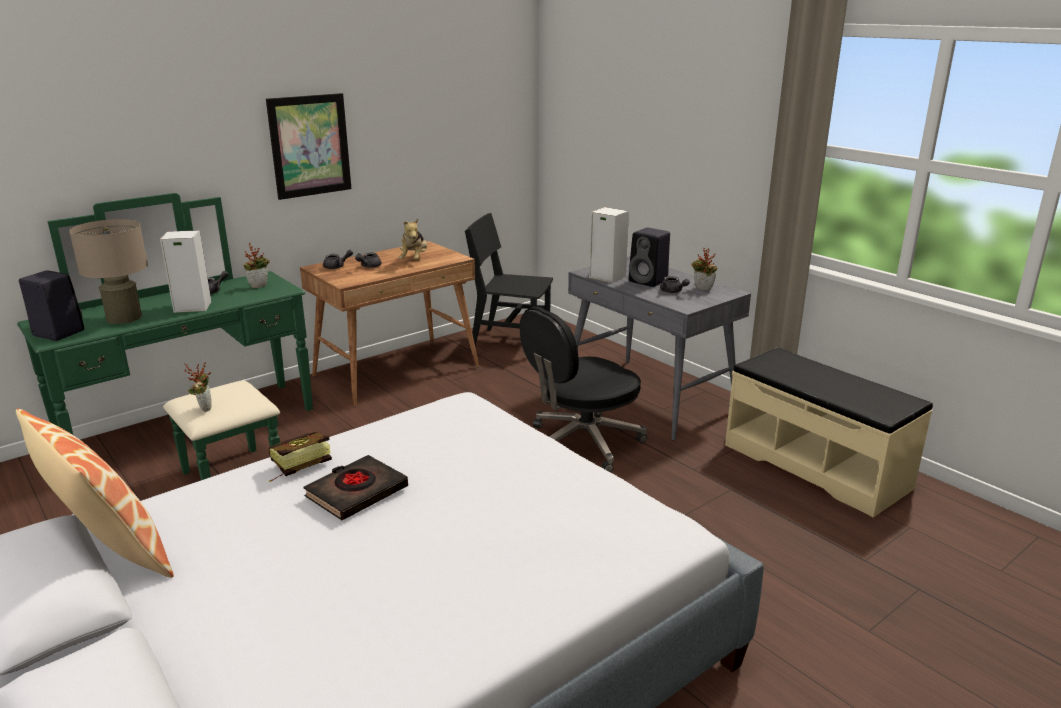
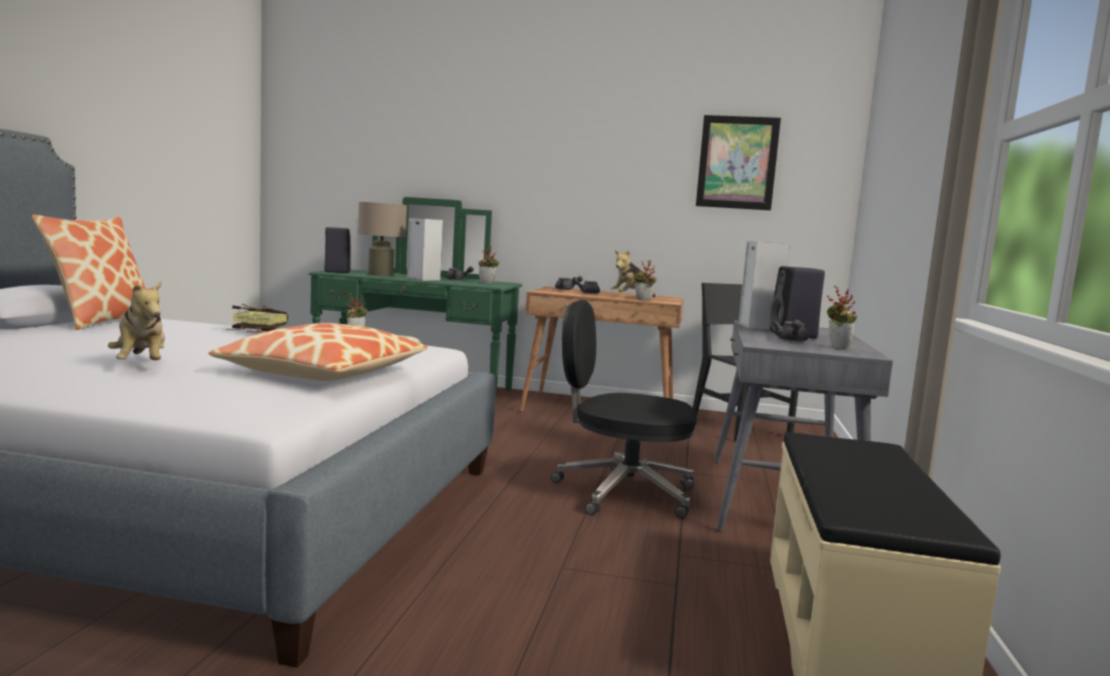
camera: 50 degrees right, 15 degrees down
picture [266,93,351,200] -> picture moved to [696,115,781,210]
black book [304,455,408,520] -> none
none -> plush toy [108,280,165,360]
none -> pillow [209,323,428,381]
none -> potted plant [633,260,657,301]

